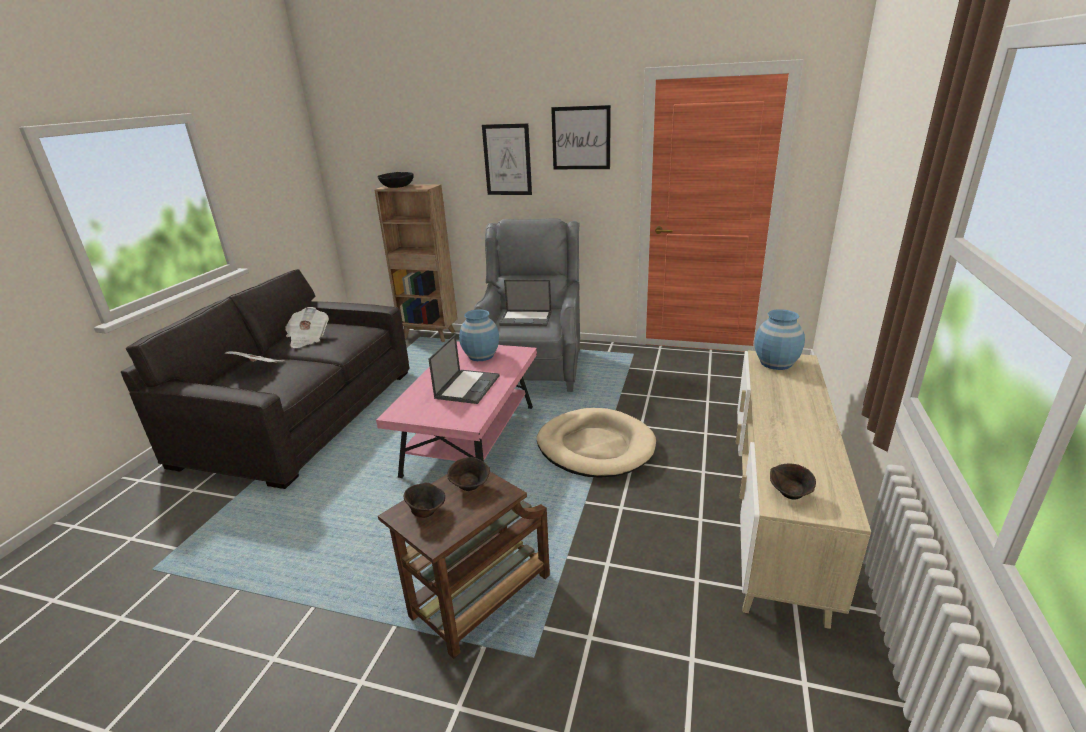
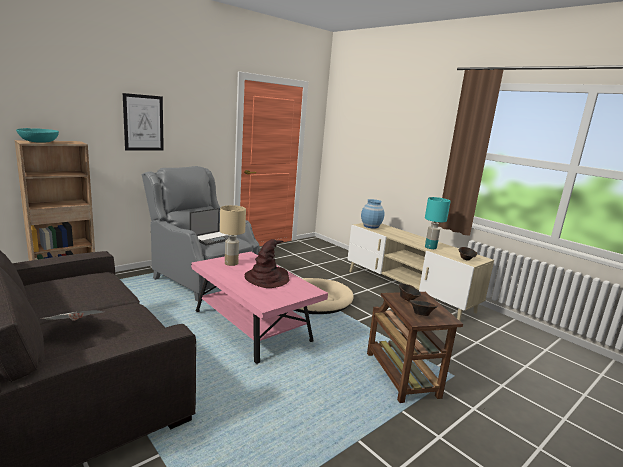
camera: 60 degrees left, 10 degrees down
newspaper [285,307,329,348] -> none
black bowl [377,172,414,188] -> turquoise bowl [16,128,59,143]
laptop [429,334,500,404] -> brown hat [245,239,289,288]
blue vase [459,309,499,361] -> beige table lamp [220,205,246,266]
picture [551,105,611,169] -> none
none -> turquoise table lamp [425,197,451,249]

